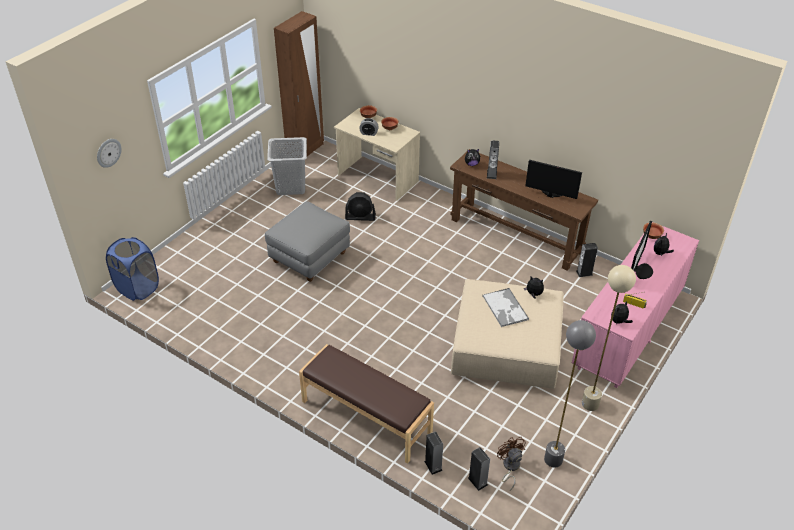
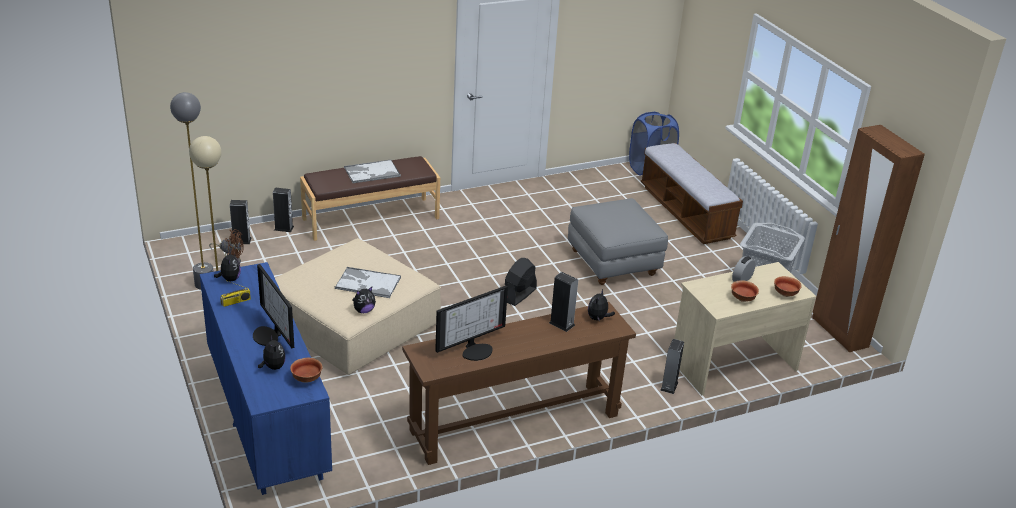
camera: 120 degrees right, 10 degrees down
wall clock [97,139,122,168] -> none
black fan [345,192,376,221] -> black fan moved to [505,258,537,306]
pink dresser [572,222,699,388] -> blue dresser [200,262,332,495]
speaker [576,243,598,277] -> speaker moved to [660,339,684,394]
none -> tray [344,160,401,183]
none -> bench [641,143,743,244]

